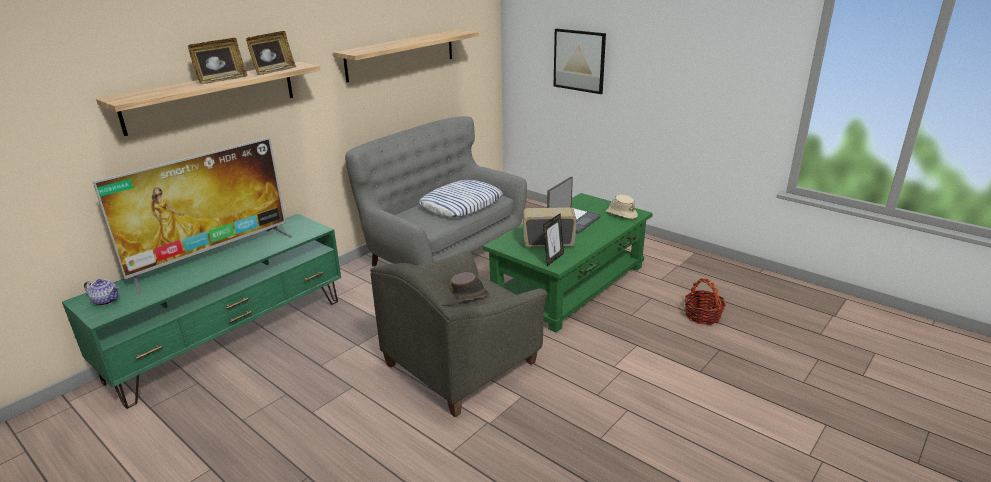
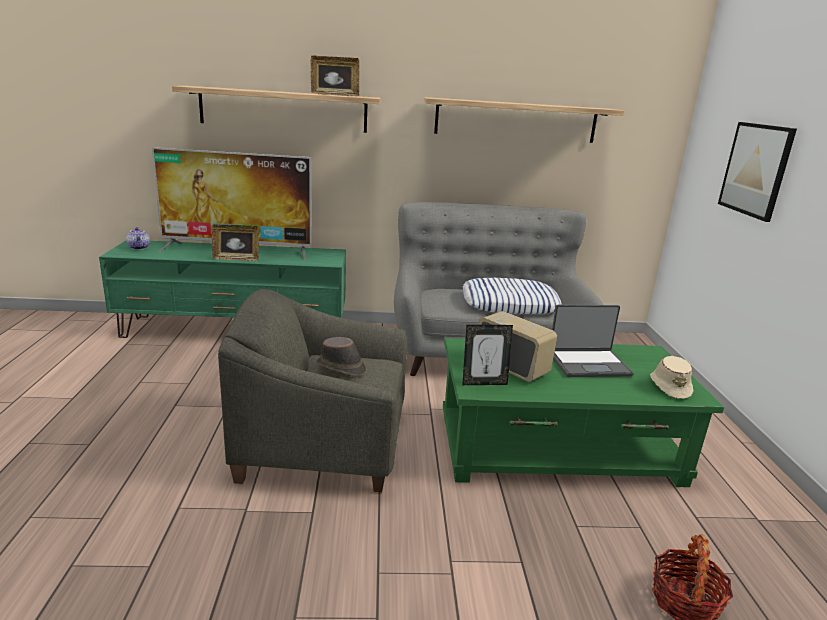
camera: 45 degrees right, 5 degrees down
picture frame [188,38,248,84] -> picture frame moved to [212,224,259,261]

